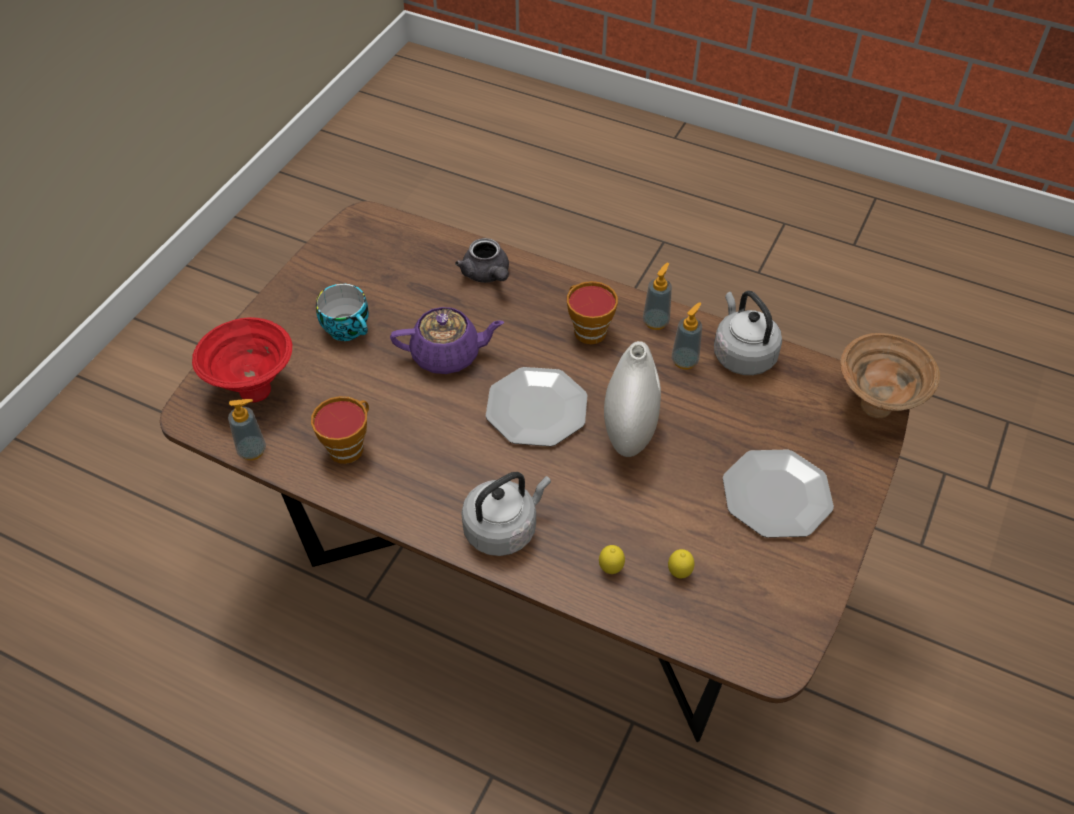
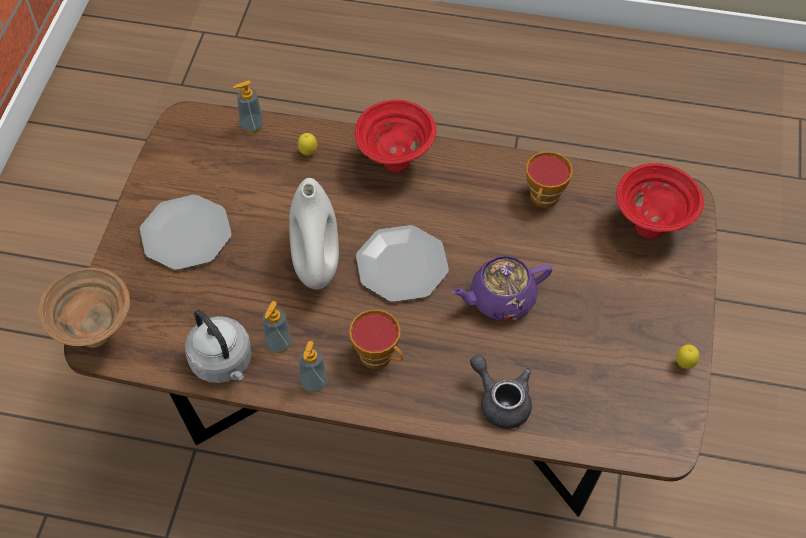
camera: 165 degrees right, 5 degrees up
soap dispenser [228,399,266,460] -> soap dispenser moved to [233,80,264,133]
cup [316,284,369,341] -> none
grey kettle [461,472,551,556] -> red bowl [355,100,436,172]
lemon [668,549,695,579] -> lemon moved to [676,344,699,369]

